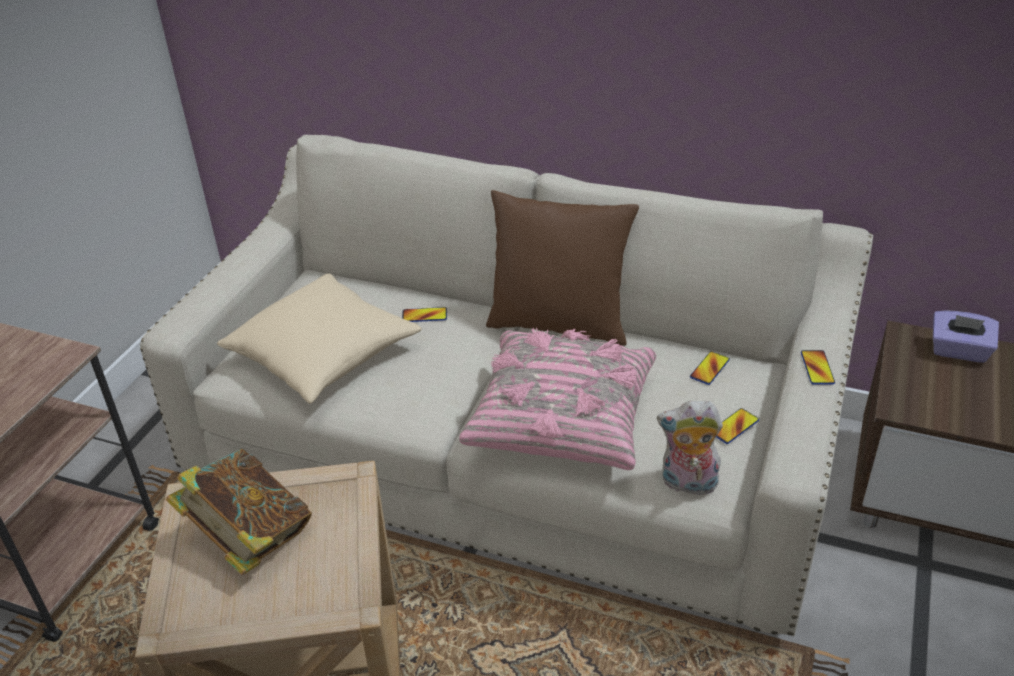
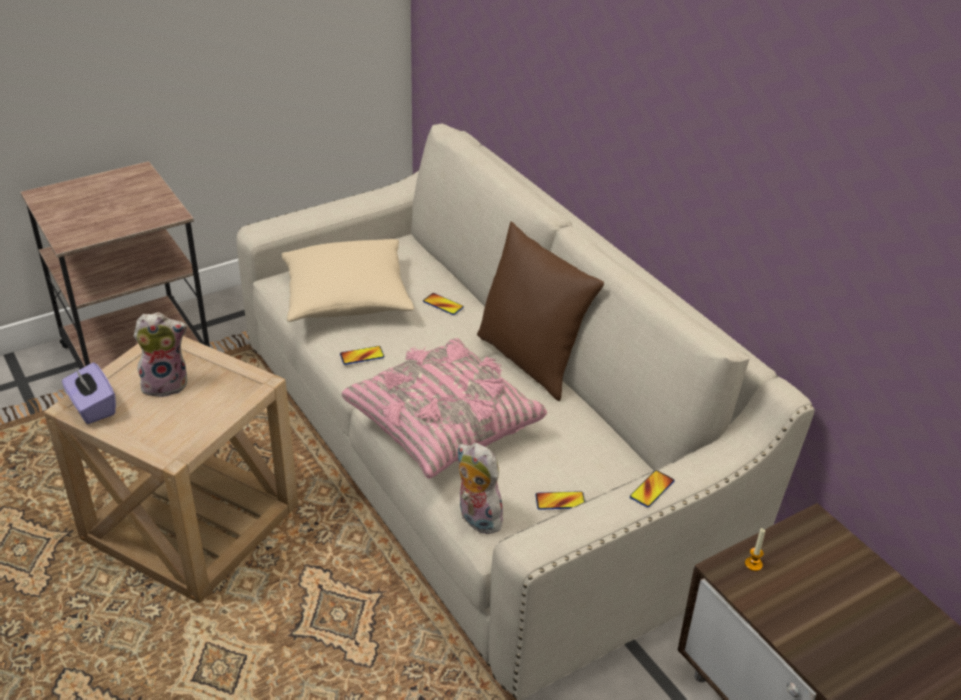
camera: 35 degrees right, 0 degrees up
book [166,449,312,575] -> plush toy [133,312,187,397]
phone [690,351,730,385] -> phone moved to [340,346,384,365]
purple tissue box [933,310,999,363] -> purple tissue box moved to [62,363,116,424]
none -> candle [745,528,765,571]

